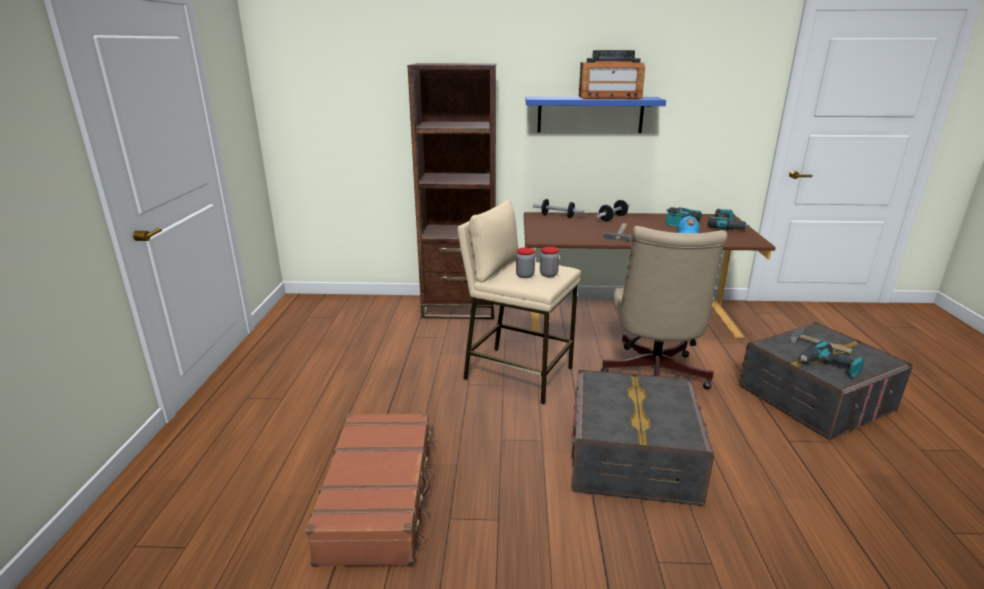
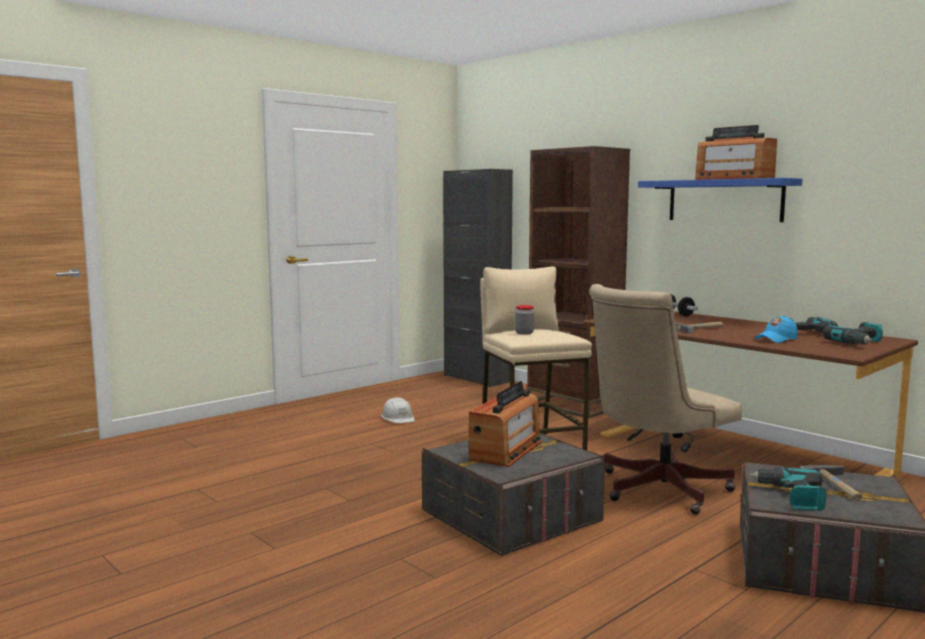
camera: 45 degrees right, 15 degrees down
brown suitcase [305,413,436,567] -> none
jar [540,247,559,277] -> none
dumbbell [597,200,630,221] -> none
none -> white hard hat [381,397,415,423]
none -> black cabinet [443,169,513,387]
none -> radio [469,381,542,467]

